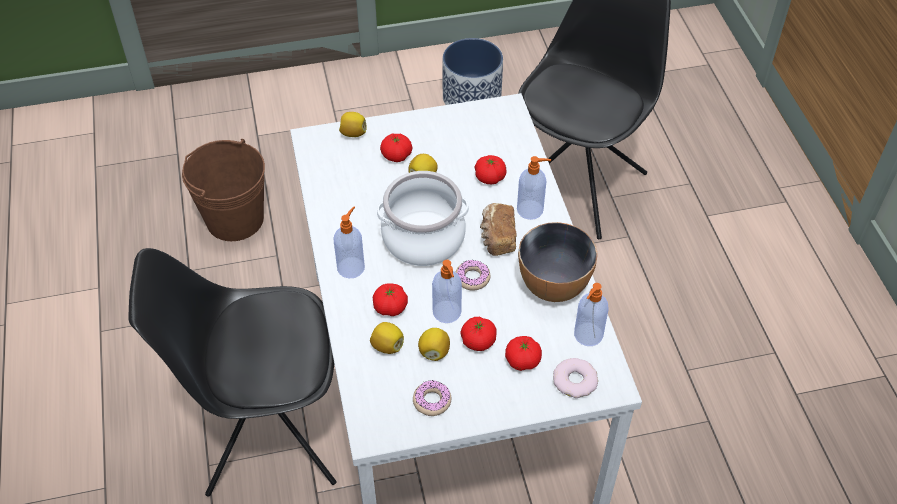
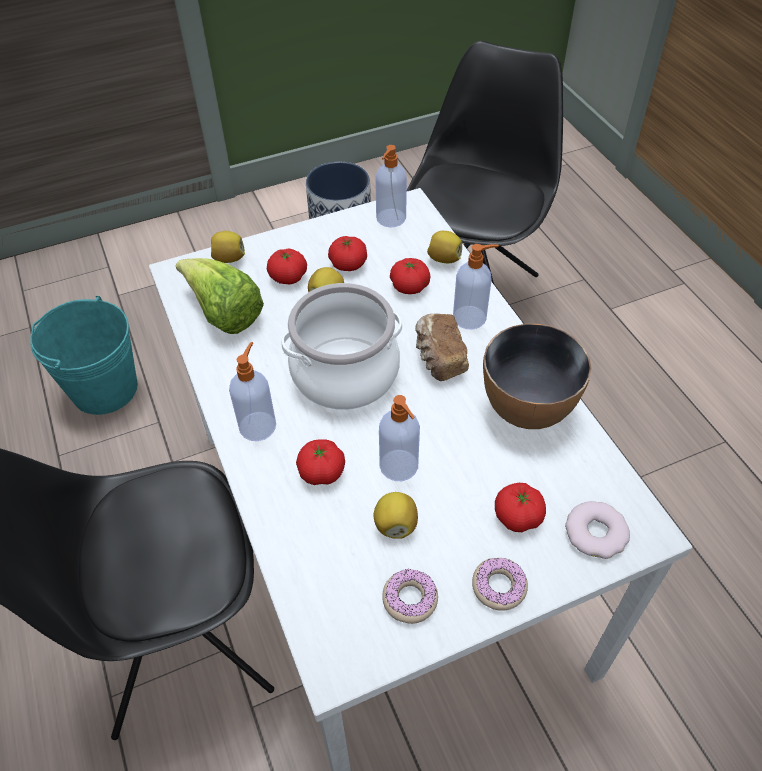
camera: 10 degrees left, 0 degrees up
brown bucket [182,139,265,241] -> turquoise bucket [30,296,138,415]
lemon [370,322,404,354] -> lemon moved to [427,231,462,263]
donut [456,260,490,290] -> donut moved to [472,558,528,611]
tomato [460,317,497,351] -> tomato moved to [328,236,367,271]
soap dispenser [574,283,609,346] -> soap dispenser moved to [375,145,407,228]
none -> lettuce [176,258,264,334]

